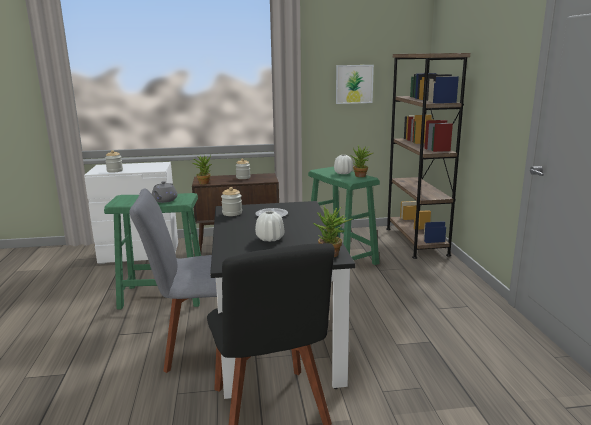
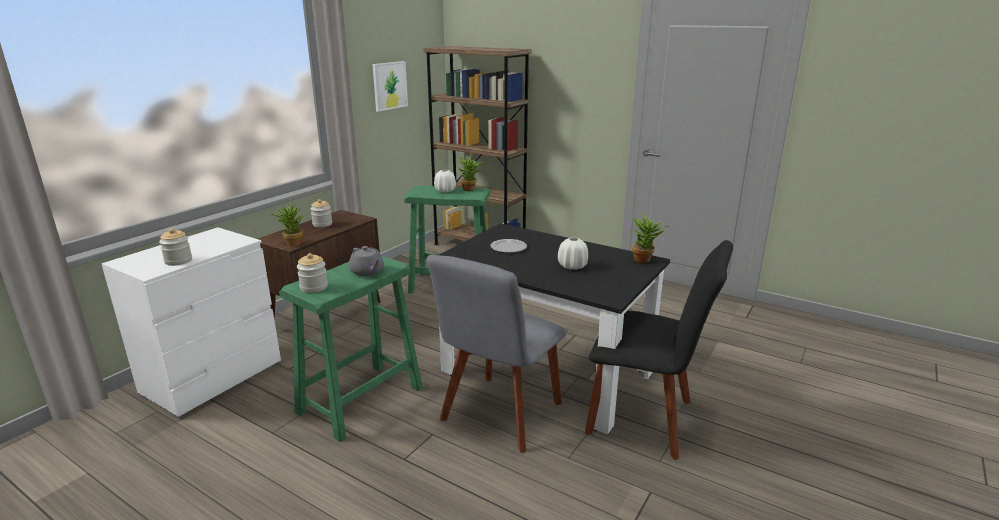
camera: 50 degrees left, 5 degrees up
jar [221,187,242,216] -> jar moved to [297,253,328,293]

